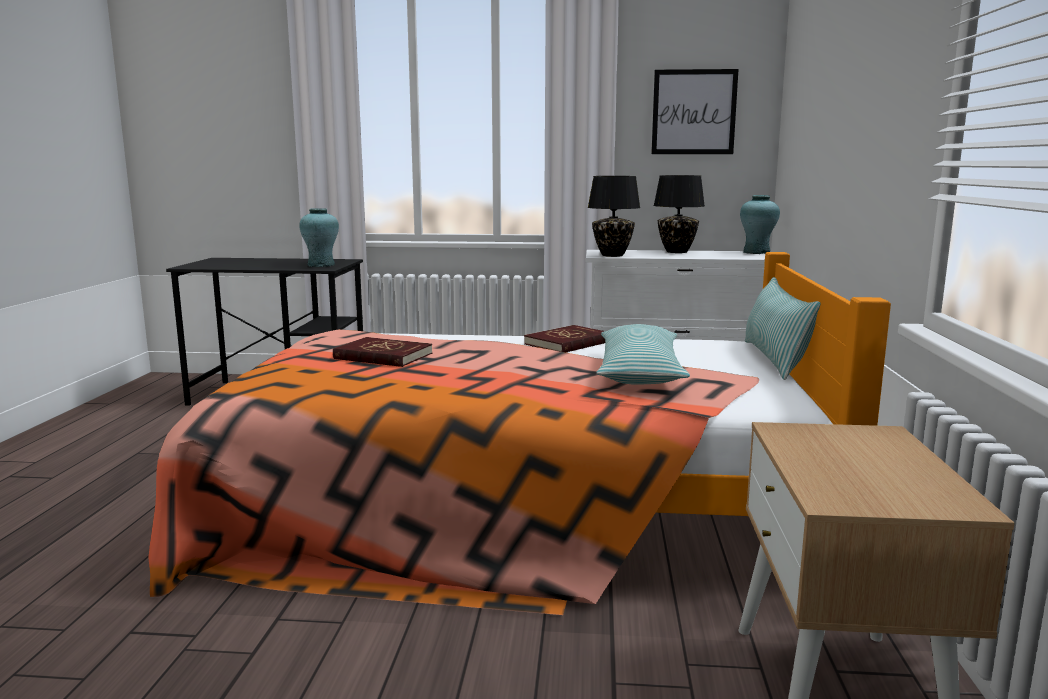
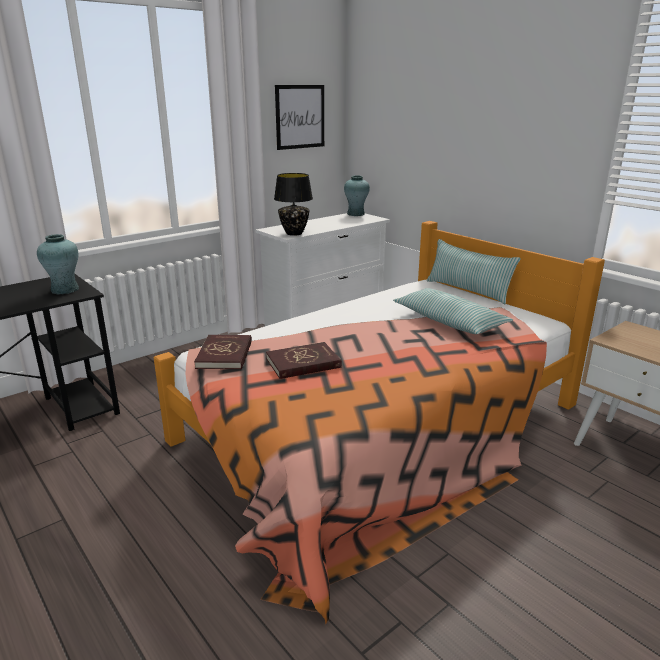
camera: 45 degrees left, 10 degrees up
red book [524,325,605,352] -> red book moved to [194,335,252,369]
black table lamp [653,175,705,253] -> none

